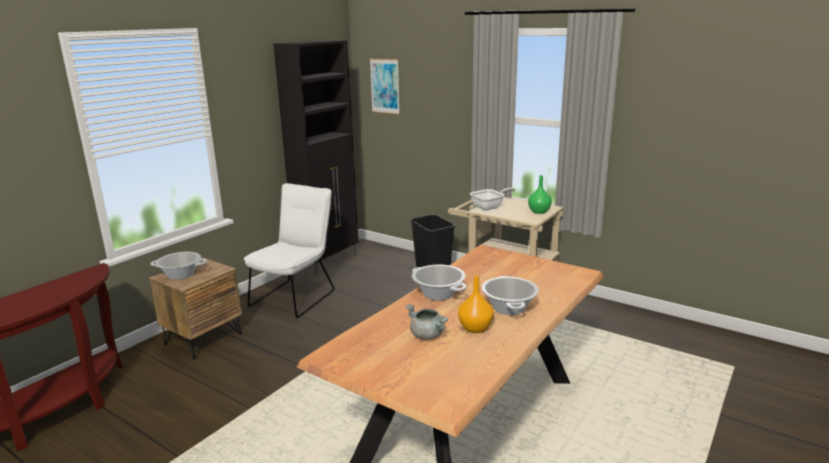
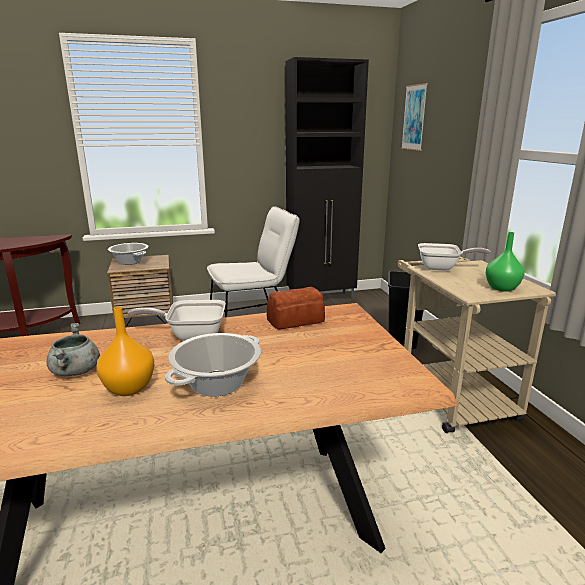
camera: 40 degrees right, 0 degrees up
cooking pot [412,264,467,300] -> frying pan [127,300,226,341]
none -> bread [267,287,325,330]

